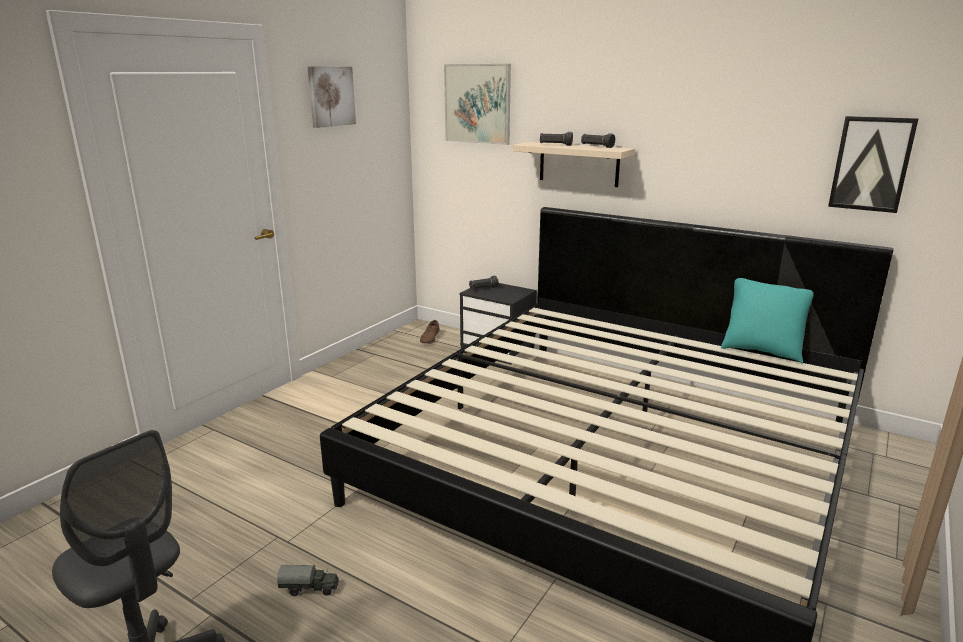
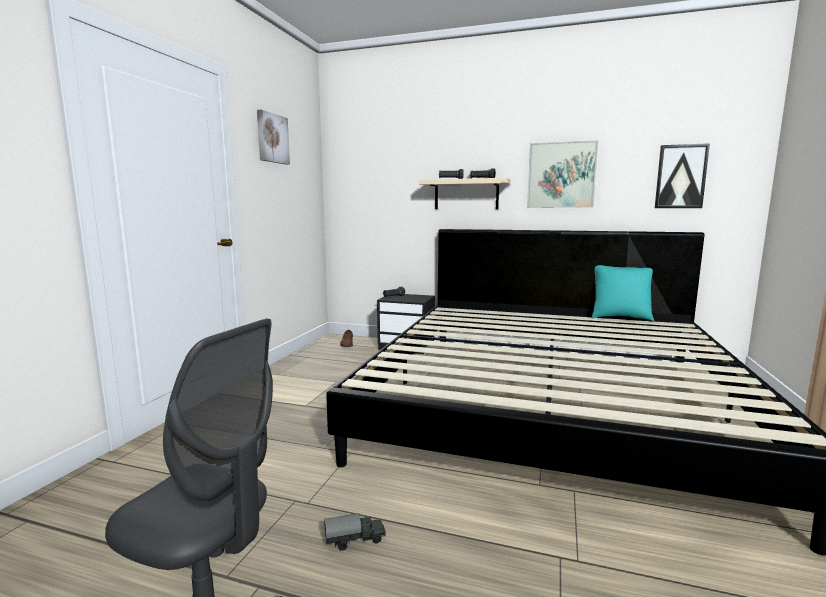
camera: 15 degrees left, 10 degrees down
picture [444,64,511,145] -> picture moved to [527,140,598,208]

